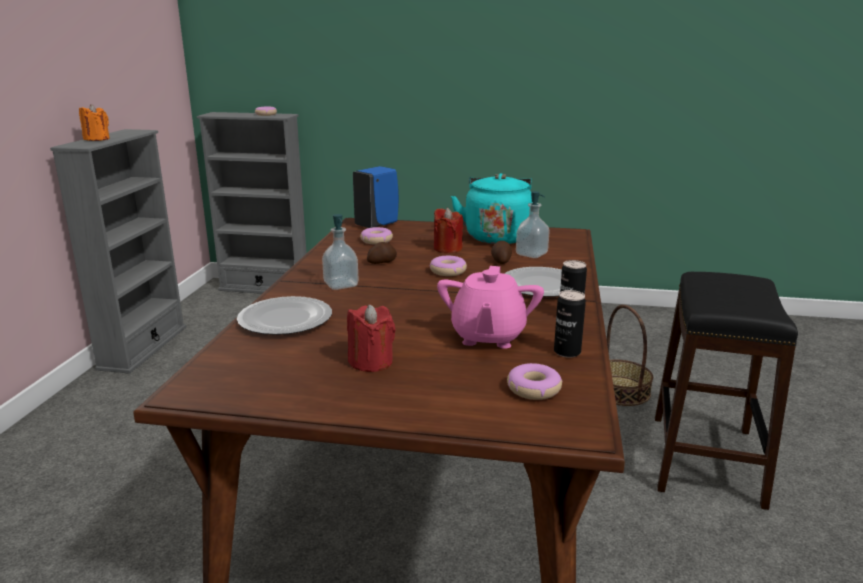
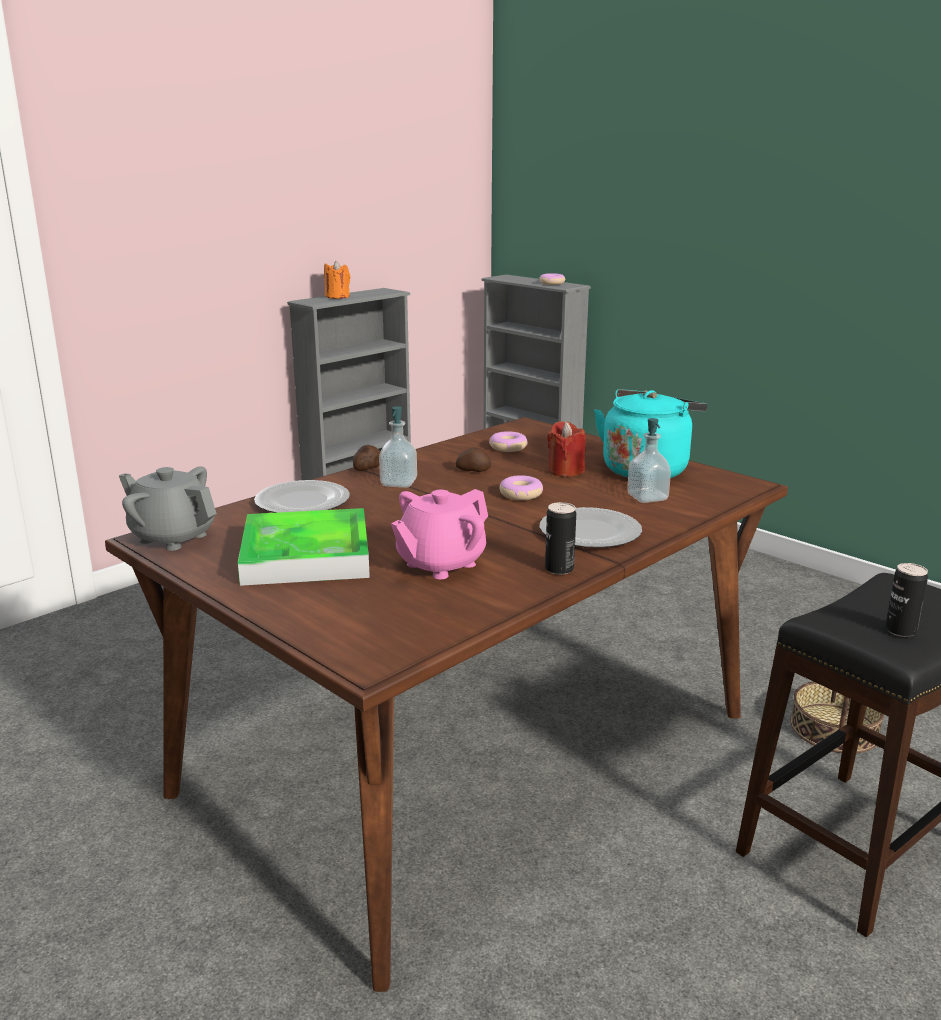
camera: 35 degrees right, 0 degrees up
red candle [347,304,396,372] -> tray [238,508,370,586]
blue soap dispenser [353,166,399,228] -> none
potato [491,241,512,264] -> potato moved to [353,445,380,471]
donut [507,363,562,400] -> none
can [554,290,586,358] -> can moved to [885,563,928,637]
none -> grey teapot [119,466,217,551]

